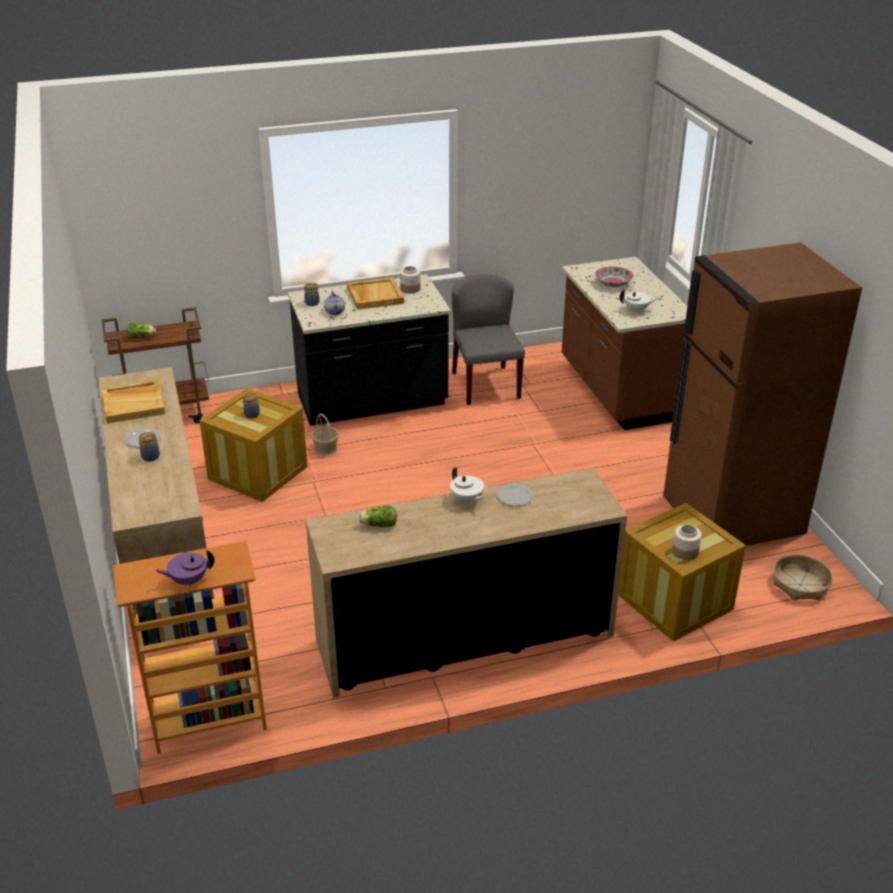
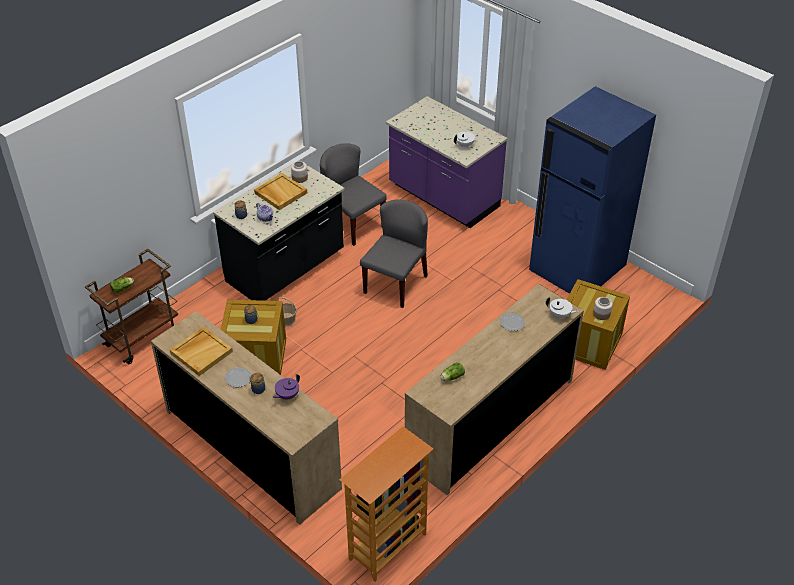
camera: 30 degrees left, 10 degrees up
purple teapot [156,550,215,587] -> purple teapot moved to [272,374,300,399]
white teapot [450,467,484,504] -> white teapot moved to [546,297,578,318]
brown counter [562,257,687,430] -> purple counter [386,96,507,228]
bowl [595,266,634,287] -> none
brown fridge [663,242,862,546] -> blue fridge [529,86,656,294]
basket [773,555,833,600] -> none
none -> grey chair [360,199,428,308]

